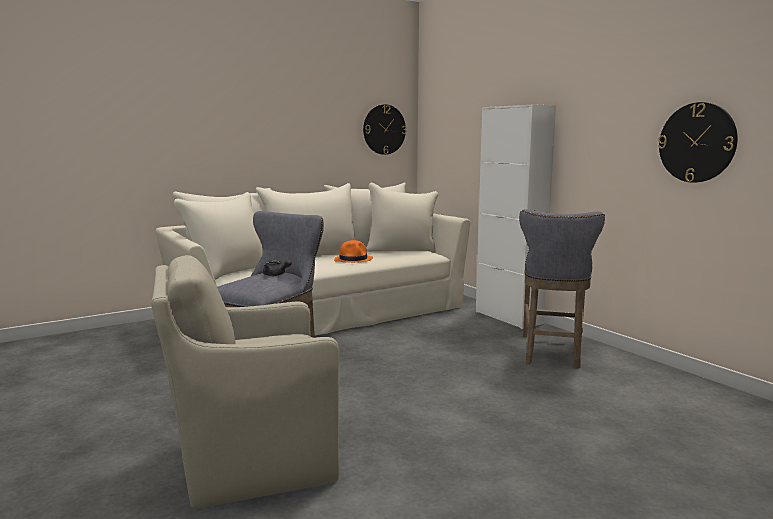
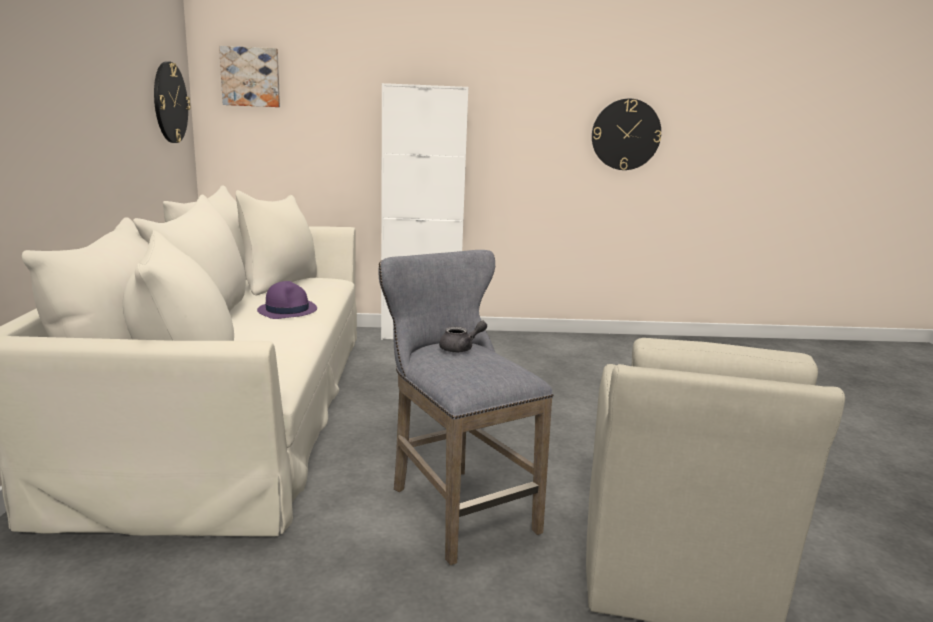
camera: 60 degrees left, 5 degrees up
orange hat [334,240,373,263] -> purple hat [257,281,317,319]
grey stool [519,209,605,368] -> none
none -> picture [219,46,280,107]

